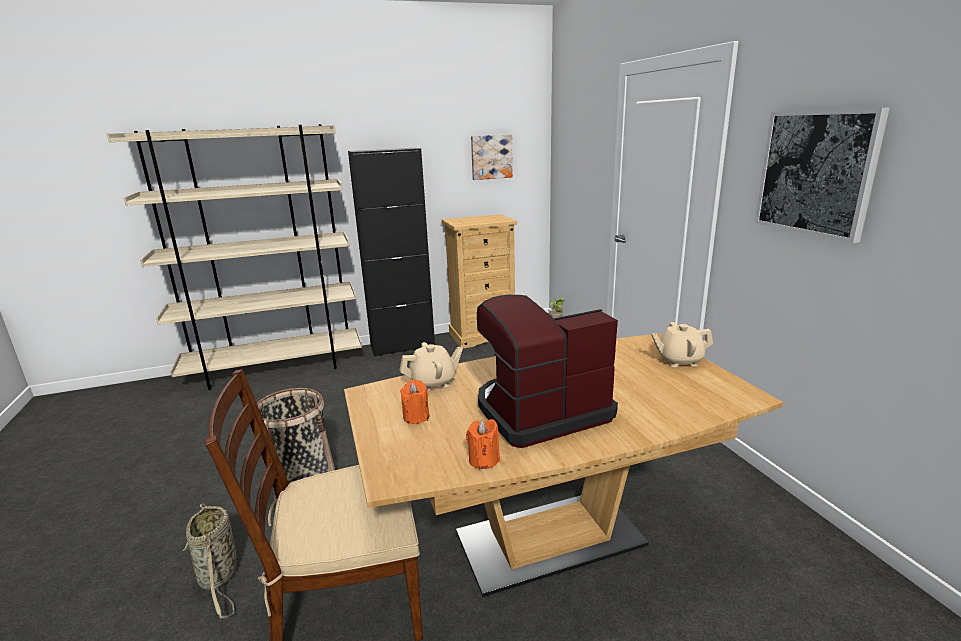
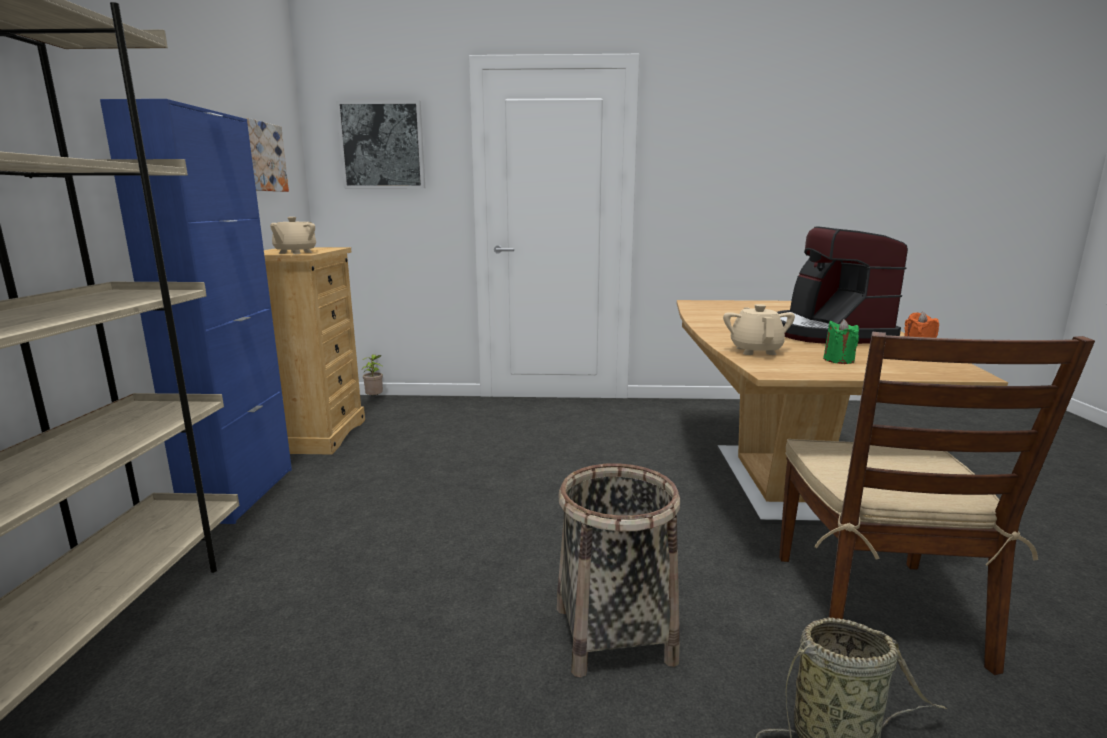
camera: 70 degrees left, 5 degrees down
black cabinet [348,148,435,357] -> blue cabinet [100,99,292,524]
orange candle [400,380,429,424] -> green candle [823,319,859,364]
beige teapot [651,322,713,367] -> beige teapot moved to [270,217,316,254]
picture [755,107,890,243] -> picture moved to [336,100,425,188]

